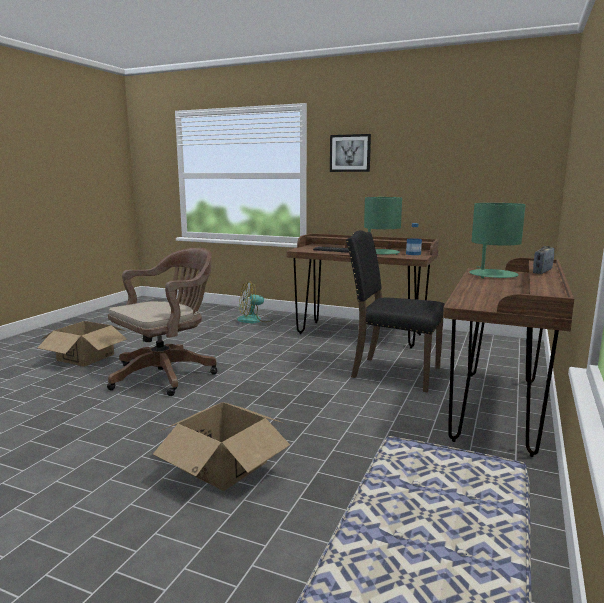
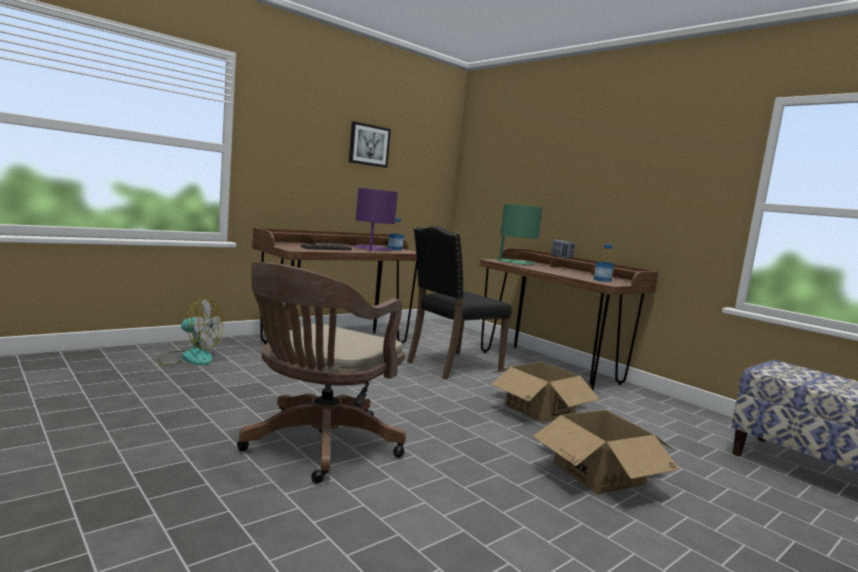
camera: 65 degrees left, 5 degrees down
cardboard box [38,321,127,367] -> cardboard box moved to [491,362,600,423]
brown office chair [107,248,217,396] -> brown office chair turned 135 degrees counterclockwise [237,262,406,484]
fan [237,281,273,323] -> fan turned 90 degrees counterclockwise [158,298,223,366]
picture [330,134,371,172] -> picture moved to [349,121,391,168]
green table lamp [364,197,402,255] -> purple table lamp [354,188,398,251]
none -> bottle [594,244,614,282]

